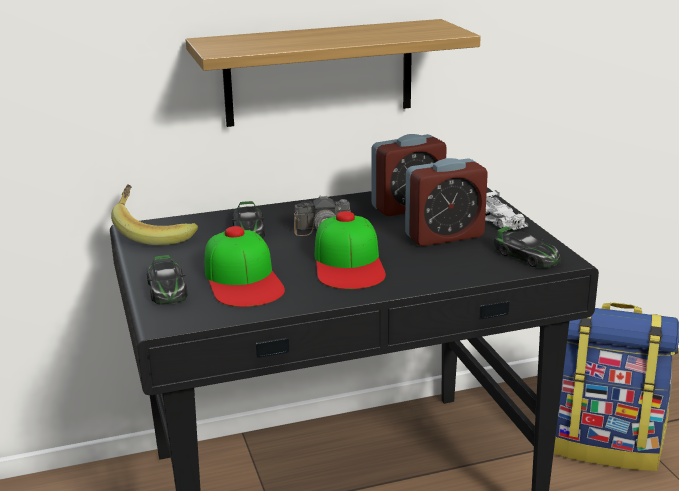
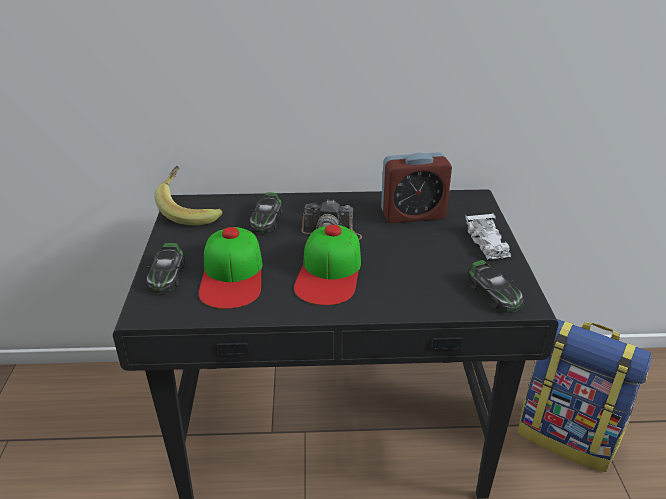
camera: 15 degrees right, 10 degrees up
shelf [186,19,481,127] -> none
alarm clock [405,158,488,246] -> none

